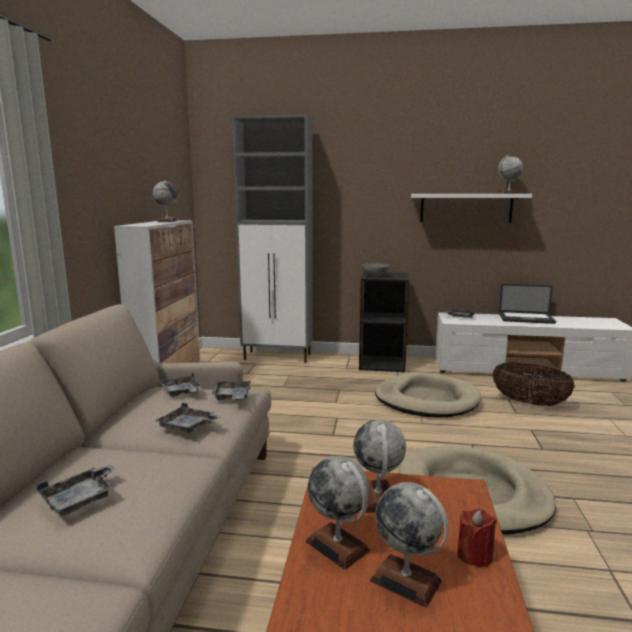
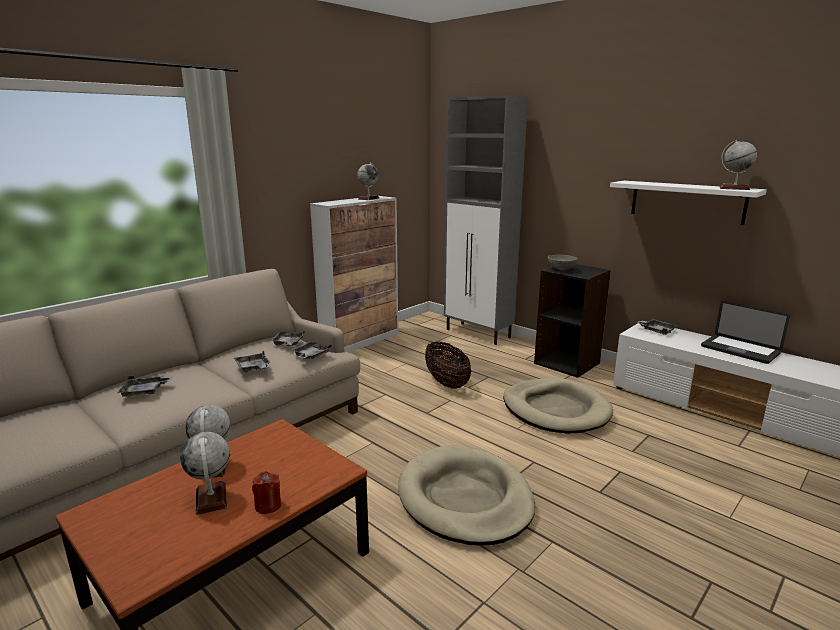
camera: 35 degrees right, 5 degrees up
globe [354,419,406,513] -> none
basket [493,363,575,406] -> basket moved to [425,342,471,389]

